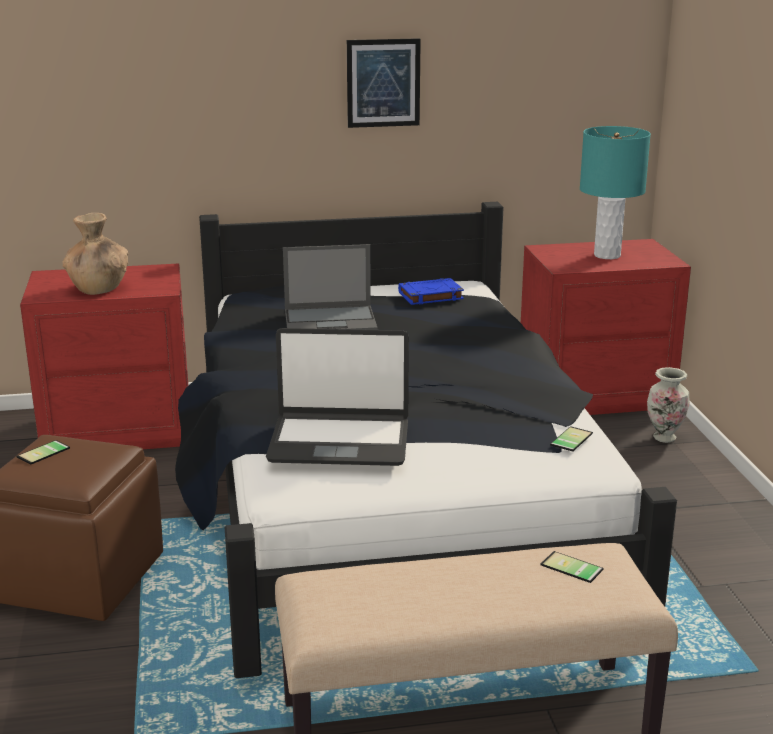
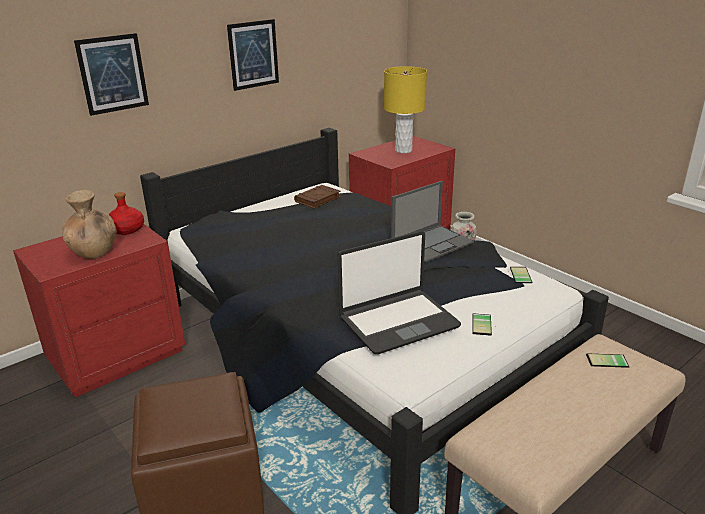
camera: 30 degrees left, 5 degrees up
phone [17,440,70,465] -> phone moved to [472,313,492,336]
laptop [283,244,378,330] -> laptop moved to [391,181,474,263]
blue book [398,278,464,305] -> brown book [294,185,341,209]
turquoise table lamp [580,126,651,259] -> yellow table lamp [384,66,427,153]
none -> picture [74,33,149,116]
none -> red bottle [109,192,144,235]

